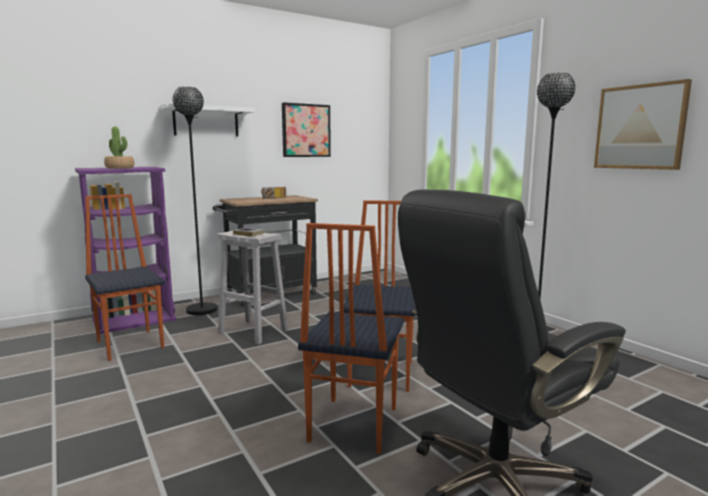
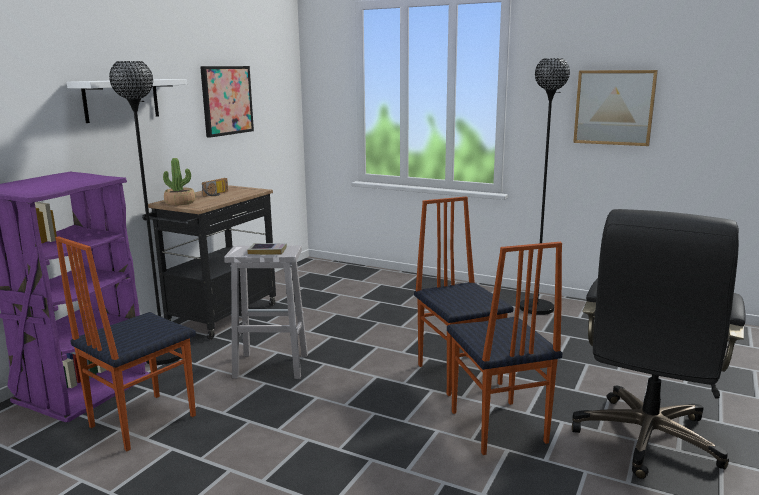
camera: 30 degrees left, 5 degrees up
chair [85,194,164,361] -> chair turned 75 degrees counterclockwise [55,236,196,451]
potted plant [104,127,134,169] -> potted plant moved to [163,158,195,205]

